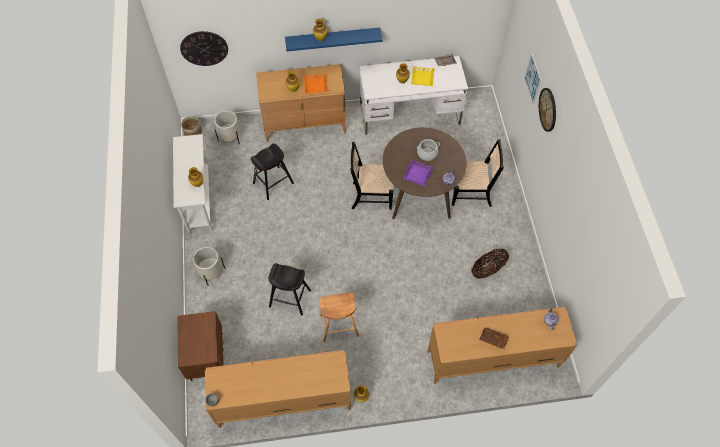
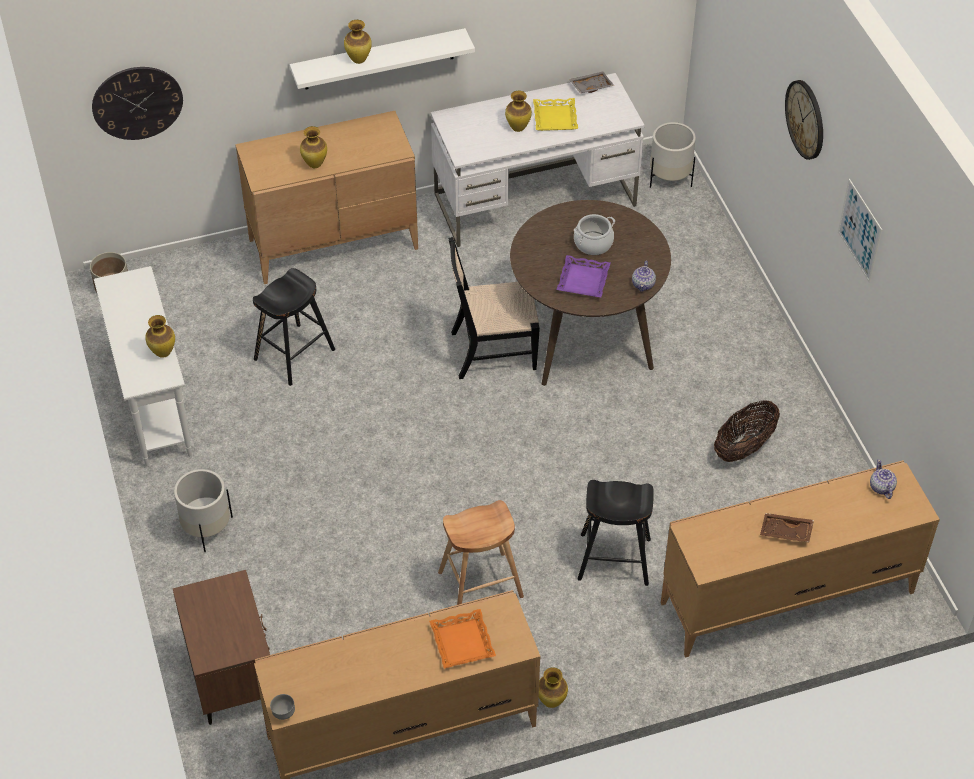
camera: 10 degrees left, 10 degrees down
white planter [214,111,240,145] -> white planter moved to [650,122,696,188]
black stool [269,263,311,316] -> black stool moved to [578,480,654,586]
blue shelf [285,27,382,51] -> white shelf [290,28,475,89]
orange tray [304,74,328,94] -> orange tray moved to [429,609,496,669]
chair [452,139,504,207] -> none
picture [524,52,542,106] -> picture moved to [838,179,882,283]

